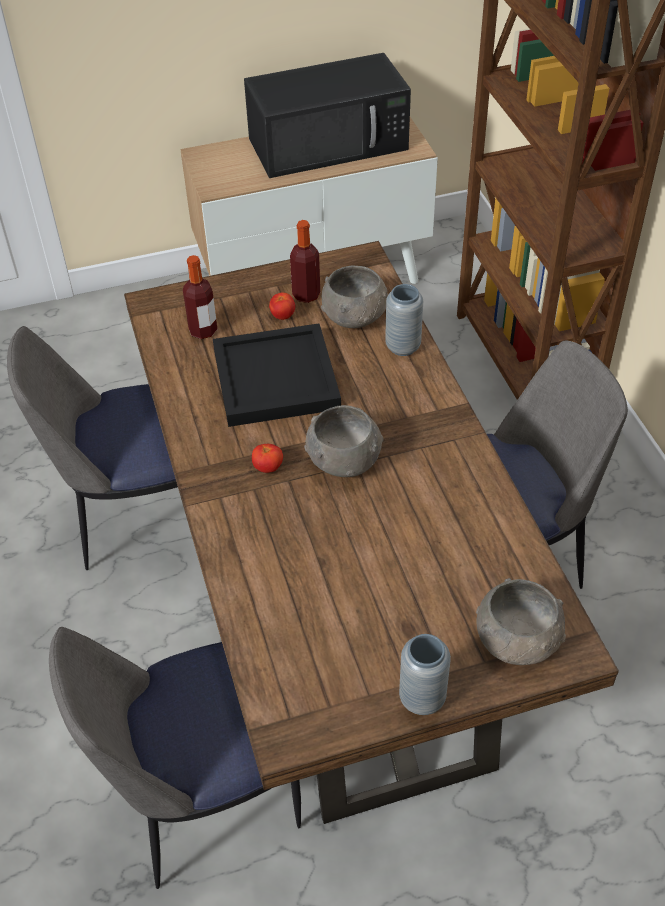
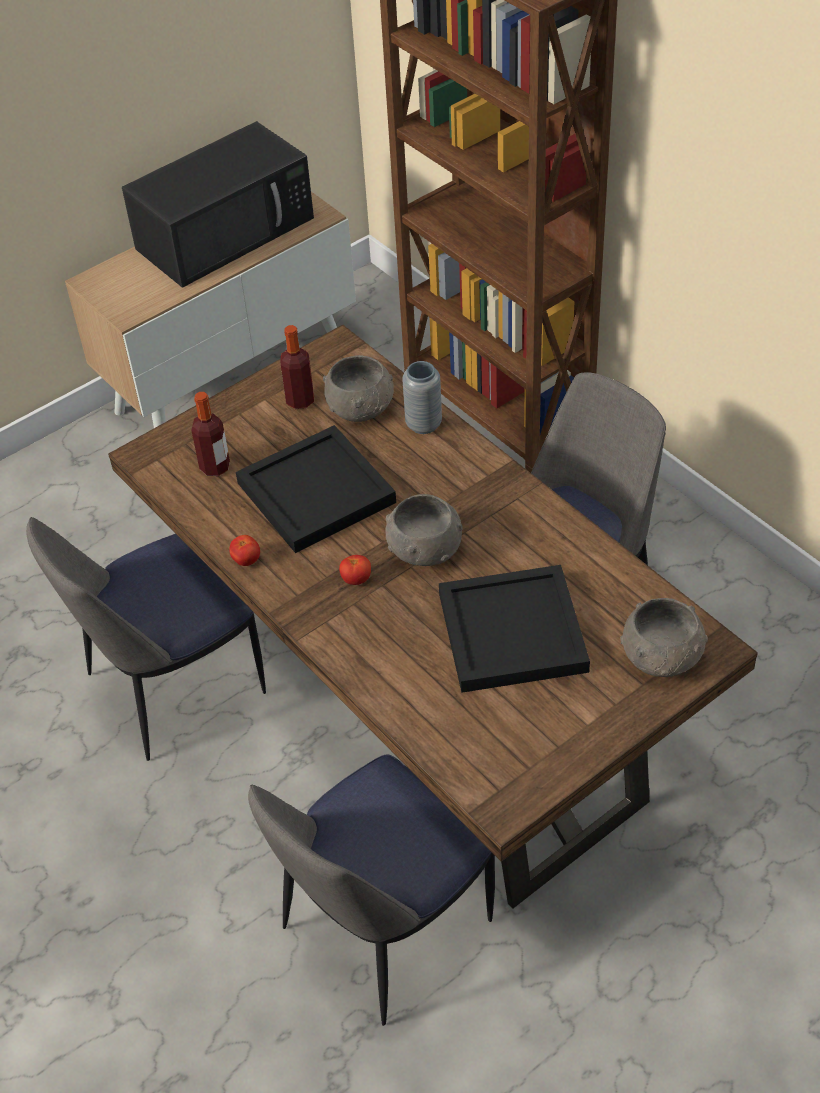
camera: 20 degrees left, 0 degrees up
tomato [269,293,295,320] -> tomato moved to [229,535,260,566]
grey vase [399,634,451,715] -> none
none -> black tray [439,565,590,693]

